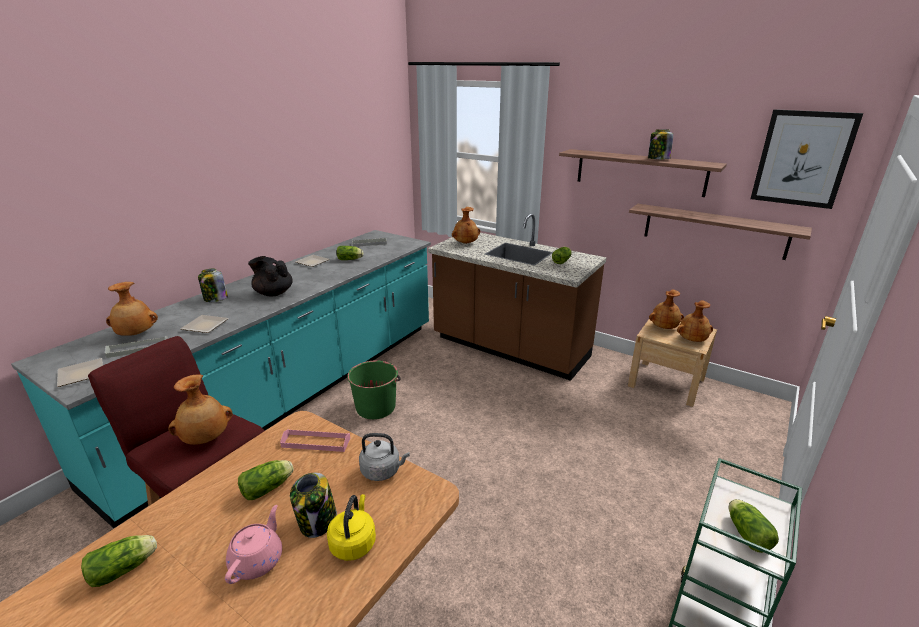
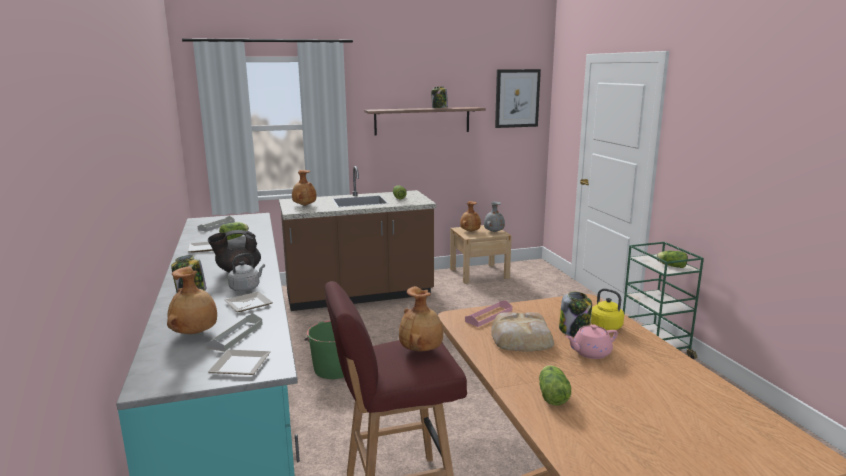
camera: 50 degrees left, 10 degrees down
pink teapot [225,505,282,584] -> pink teapot turned 75 degrees counterclockwise [565,325,618,359]
lettuce [238,460,294,500] -> bread [491,312,554,352]
grey kettle [359,433,410,481] -> grey kettle moved to [228,253,265,291]
shelf [629,204,812,260] -> none
brown vase [677,300,713,342] -> grey vase [484,201,505,232]

